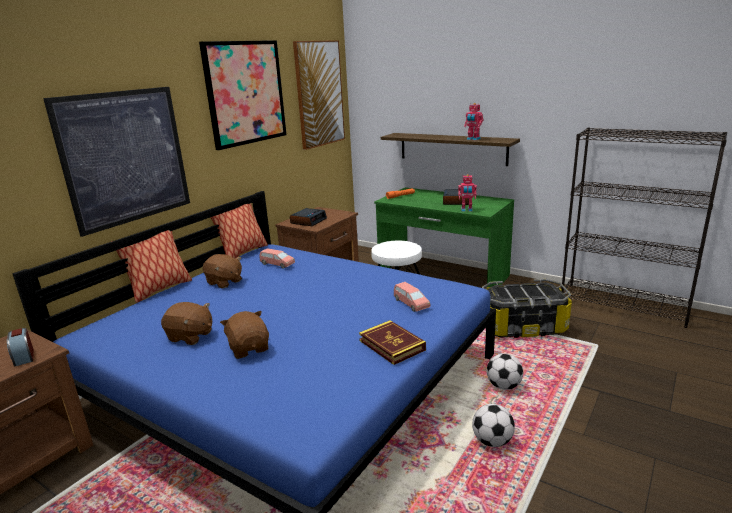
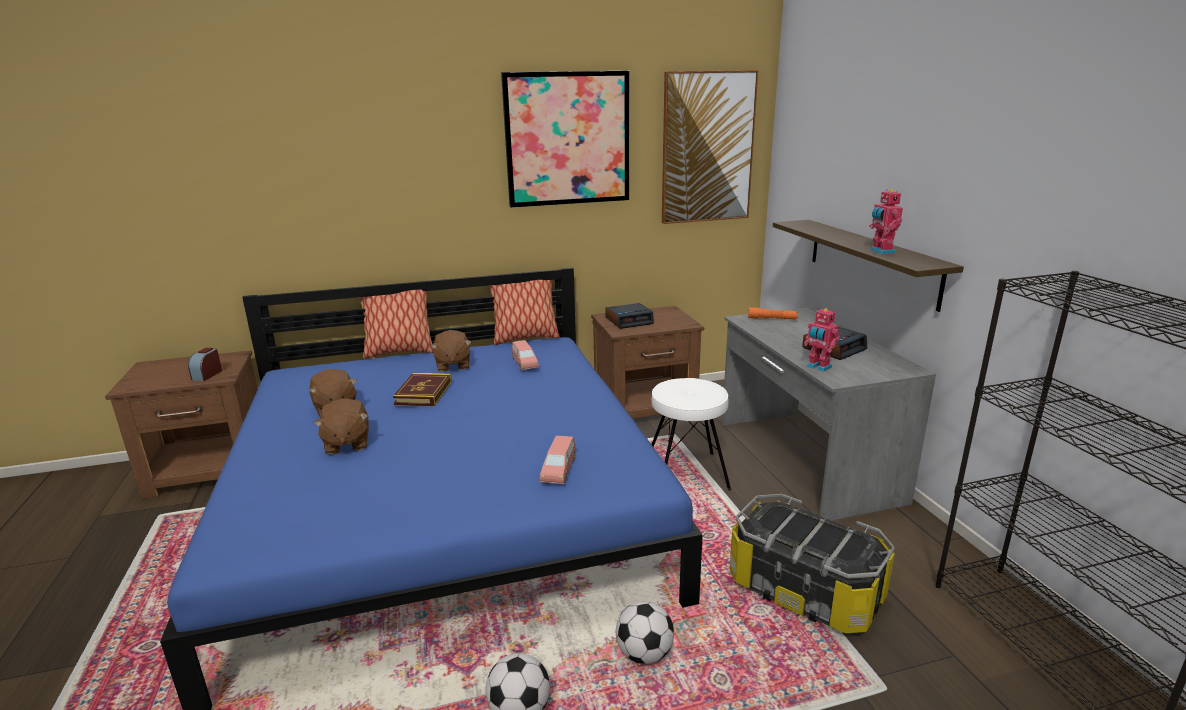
camera: 40 degrees right, 0 degrees up
picture [43,87,190,237] -> none
brown plush toy [220,311,269,359] -> brown plush toy turned 150 degrees clockwise [313,399,369,455]
book [359,320,426,365] -> book moved to [393,373,452,406]
green desk [374,188,514,287] -> grey desk [722,308,936,521]

